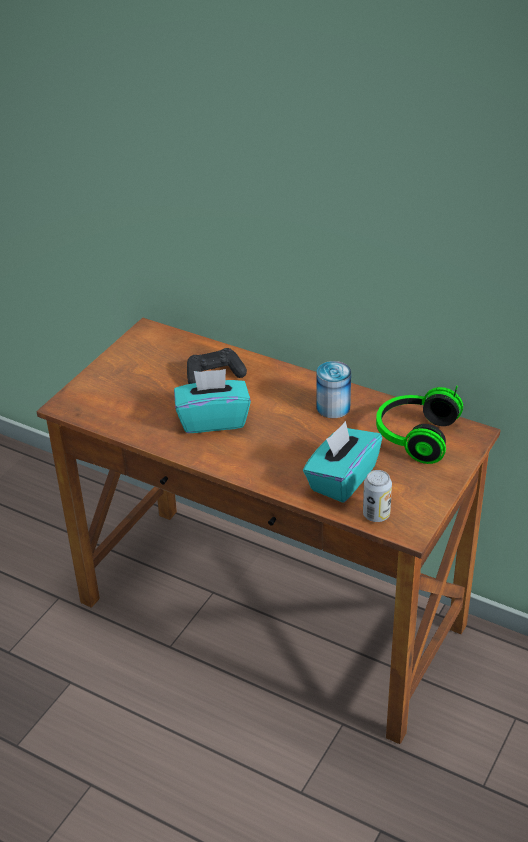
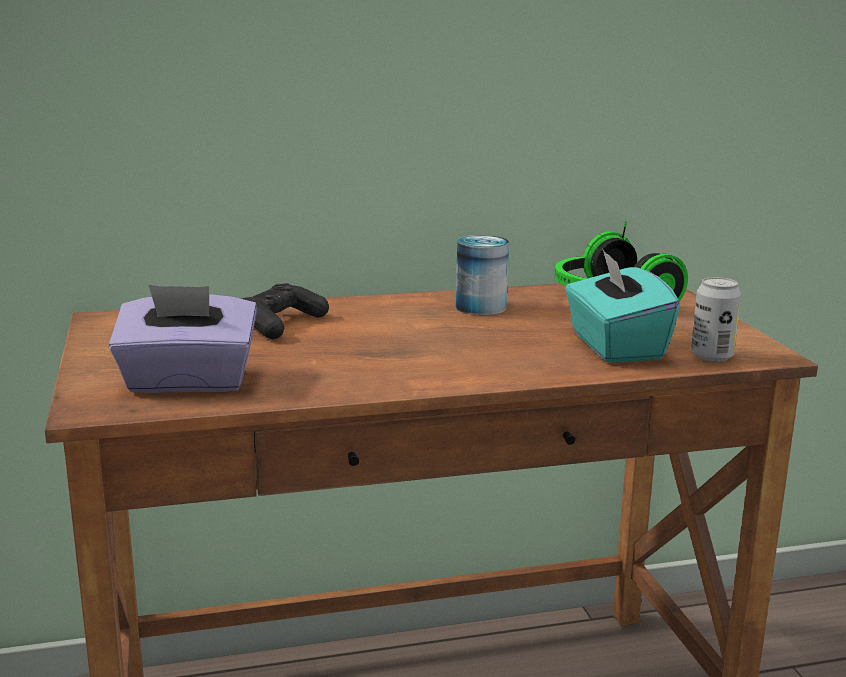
camera: 45 degrees left, 20 degrees down
turquoise tissue box [174,369,251,433] -> none
none -> purple tissue box [109,285,257,393]

